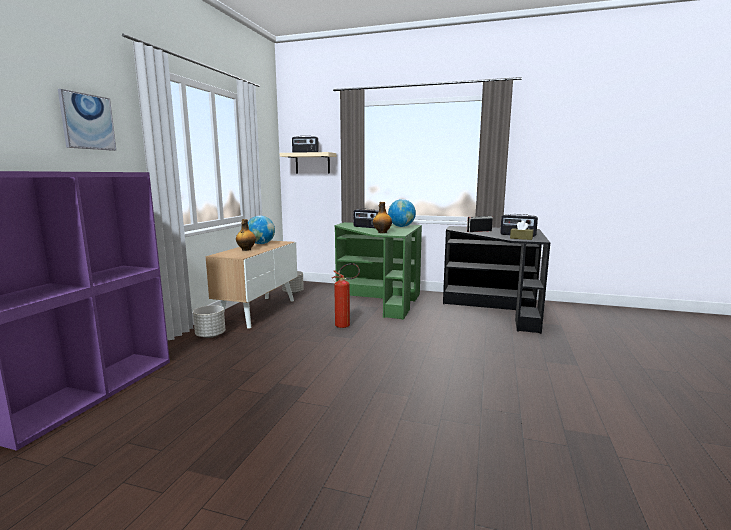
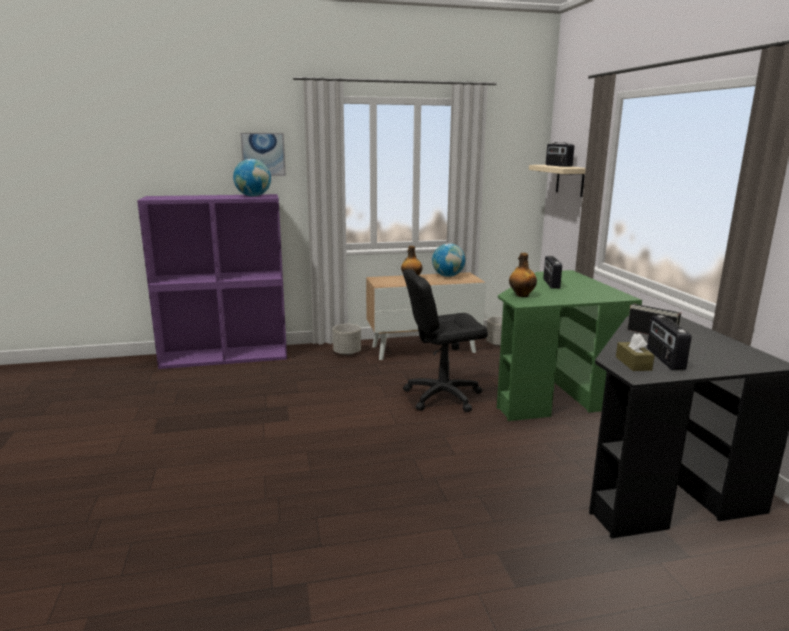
camera: 60 degrees right, 5 degrees up
fire extinguisher [332,263,360,328] -> black office chair [403,270,488,412]
globe [388,199,416,227] -> globe moved to [233,159,271,197]

